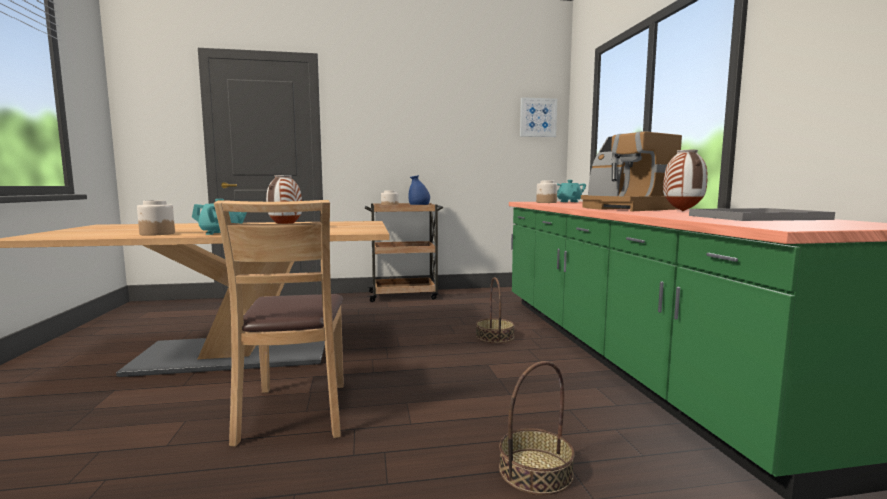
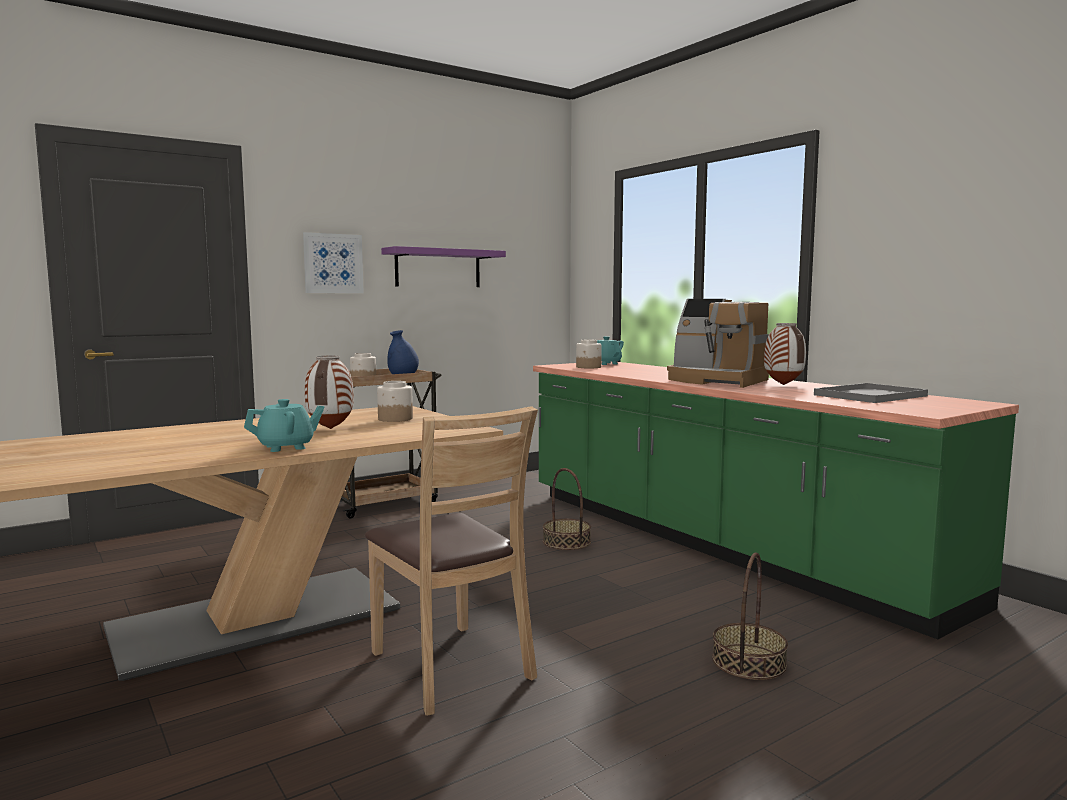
camera: 25 degrees left, 0 degrees up
jar [137,200,175,236] -> jar moved to [377,381,413,422]
picture [520,97,557,137] -> picture moved to [303,232,364,293]
none -> purple shelf [381,246,506,287]

